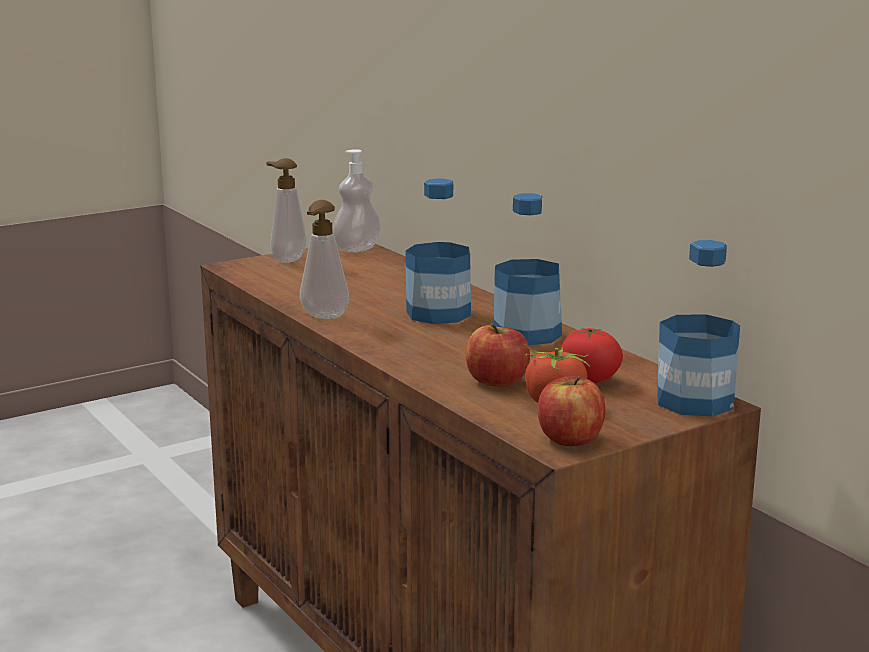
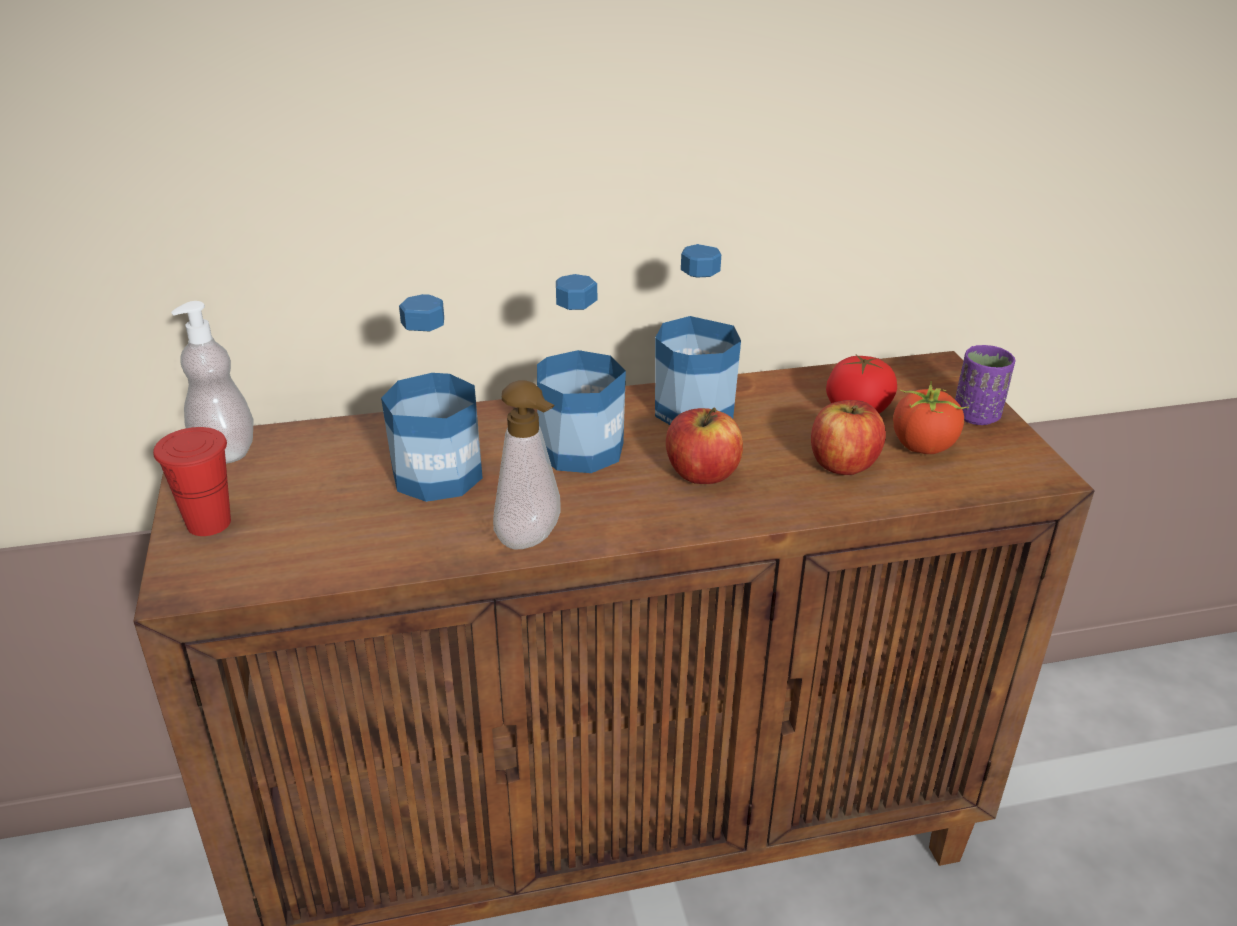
camera: 70 degrees left, 15 degrees up
soap dispenser [266,158,307,263] -> red cup [153,427,231,536]
apple [538,376,605,446] -> apple moved to [666,407,743,484]
bottle [657,240,740,417] -> bottle moved to [381,294,483,502]
none -> purple cup [955,345,1015,425]

